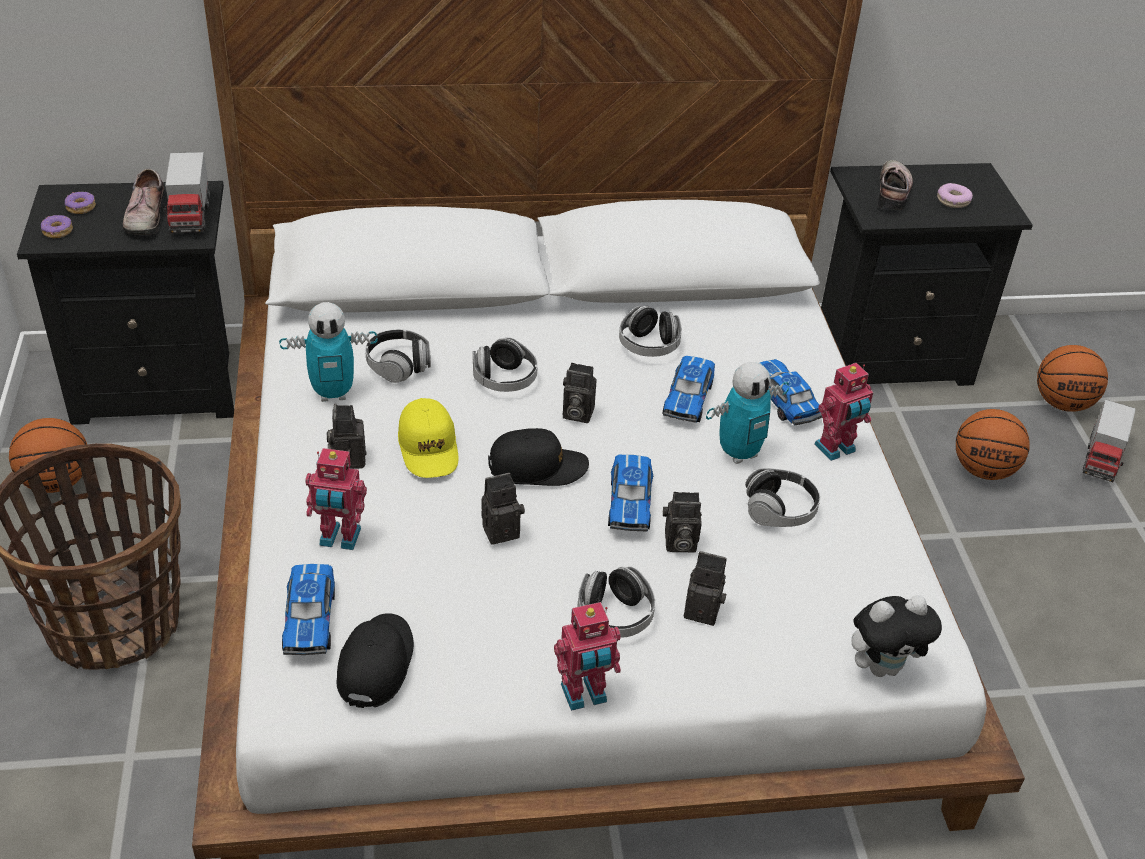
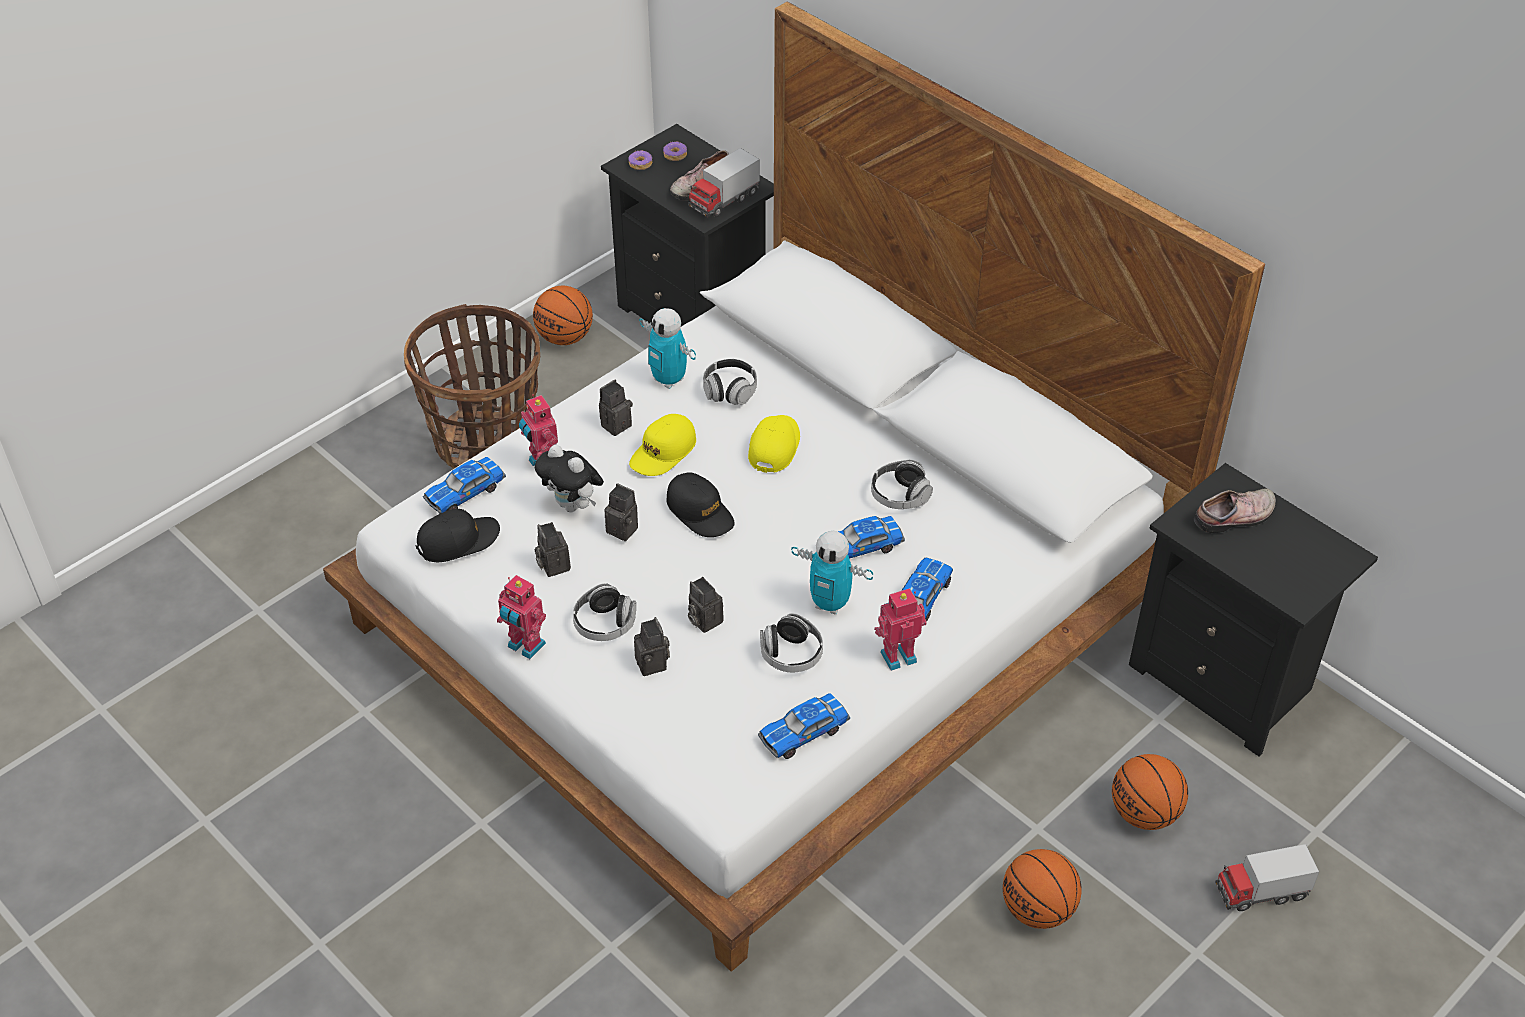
camera: 55 degrees right, 5 degrees up
headphones [473,337,538,392] -> yellow cap [748,415,800,473]
camera [563,363,597,423] -> camera moved to [535,522,571,577]
toy car [608,455,653,532] -> toy car moved to [758,693,850,759]
toy robot [814,363,873,461] -> toy robot turned 135 degrees clockwise [874,588,926,671]
plush toy [851,595,942,677] -> plush toy moved to [535,445,604,512]
donut [937,183,973,208] -> none
basketball [1037,345,1108,412] -> basketball moved to [1003,849,1082,929]

